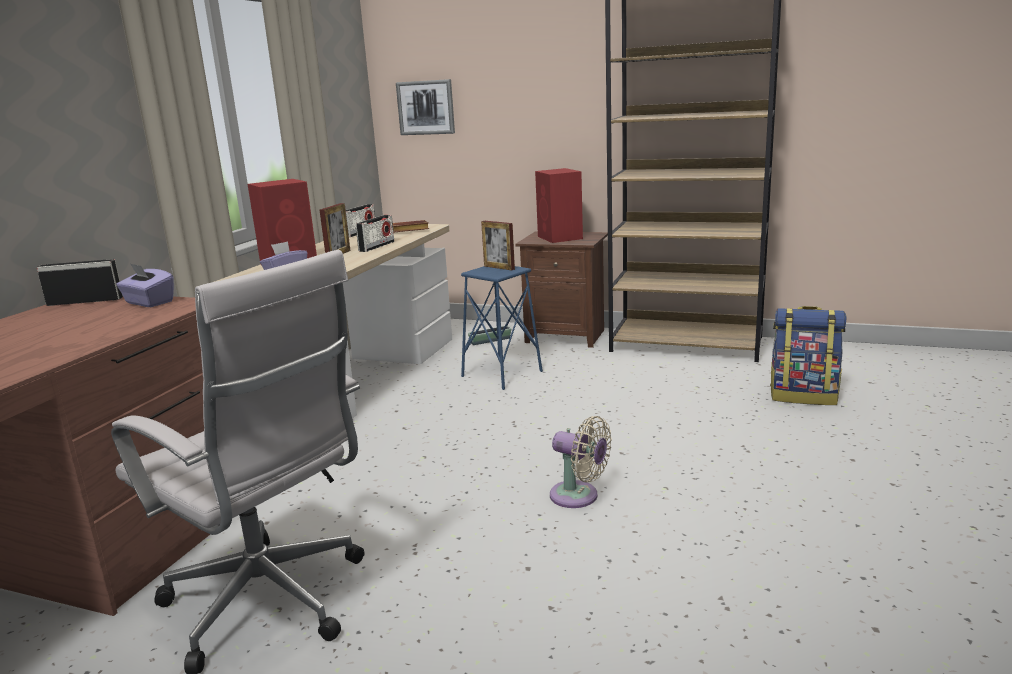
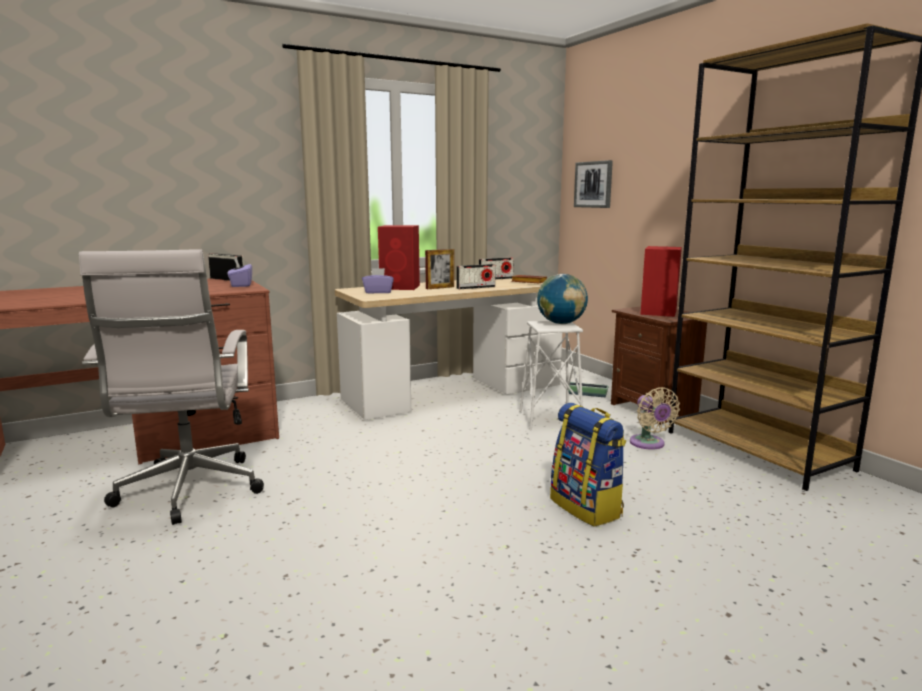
camera: 40 degrees right, 5 degrees down
blue stool [461,266,543,390] -> white stool [519,321,583,431]
picture frame [481,221,515,270] -> globe [537,274,588,324]
beige fan [550,416,612,508] -> beige fan moved to [630,387,680,450]
backpack [770,306,847,405] -> backpack moved to [550,403,626,527]

